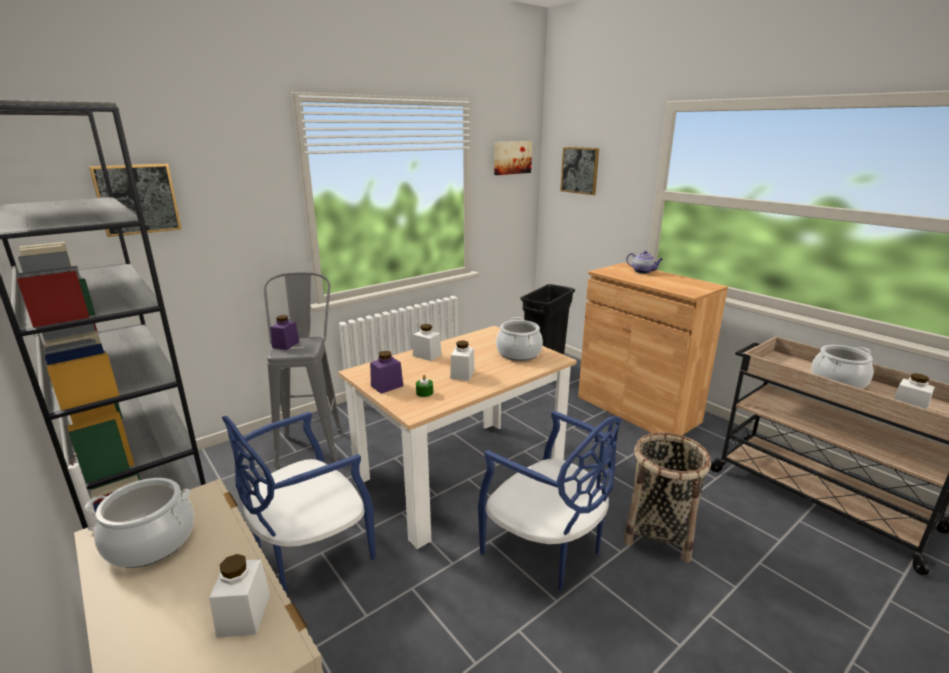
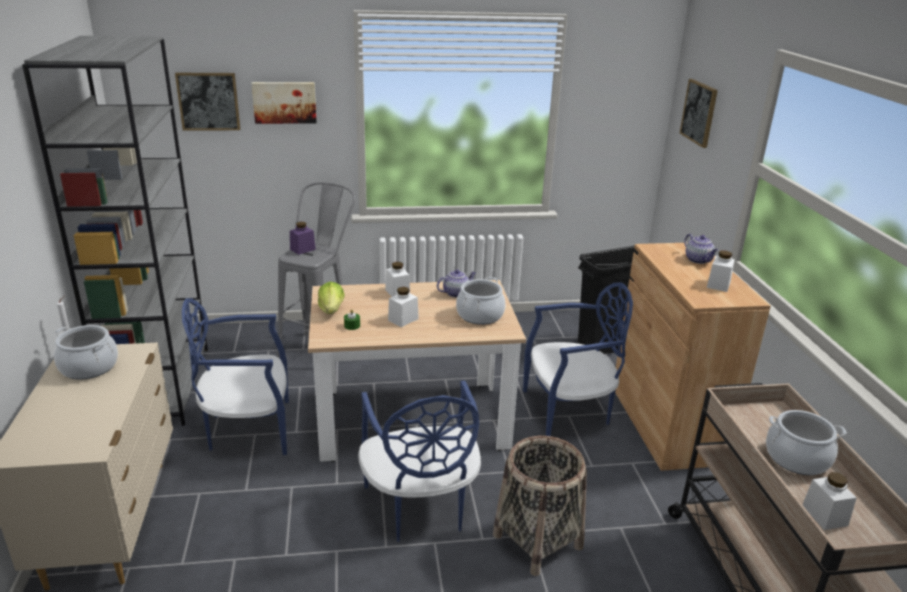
camera: 30 degrees right, 5 degrees up
white jar [209,554,270,638] -> white jar moved to [707,250,735,292]
purple jar [370,351,403,394] -> lettuce [318,282,345,314]
picture [494,141,532,175] -> picture moved to [251,82,317,124]
none -> teapot [437,270,476,297]
none -> blue chair [523,282,633,436]

